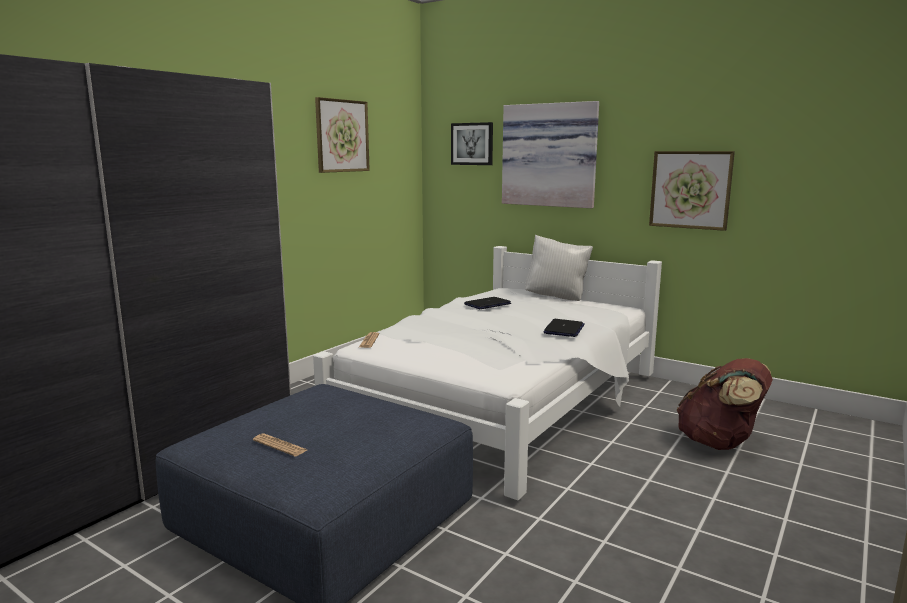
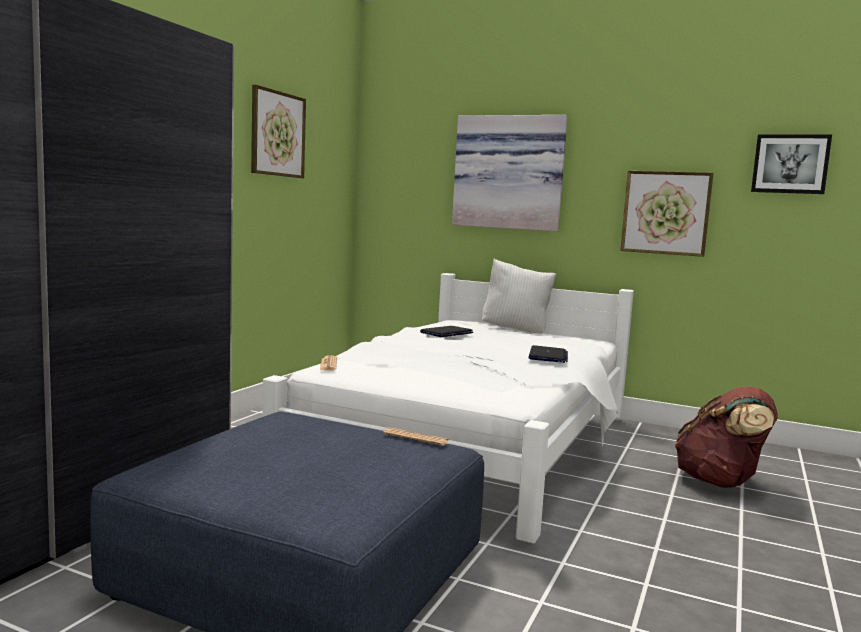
camera: 10 degrees left, 5 degrees down
newspaper [253,434,307,457] -> newspaper moved to [383,427,449,446]
picture [451,122,493,165] -> picture moved to [751,134,832,194]

